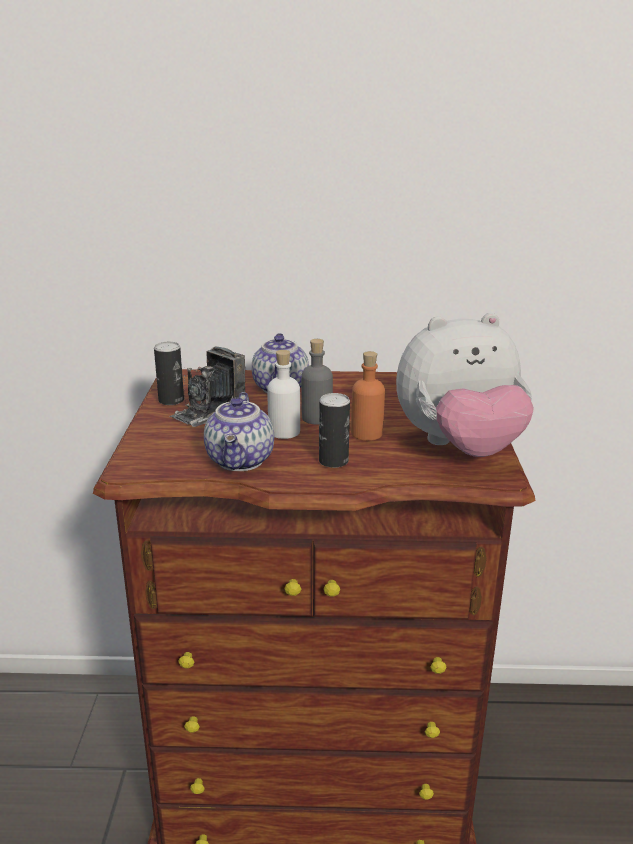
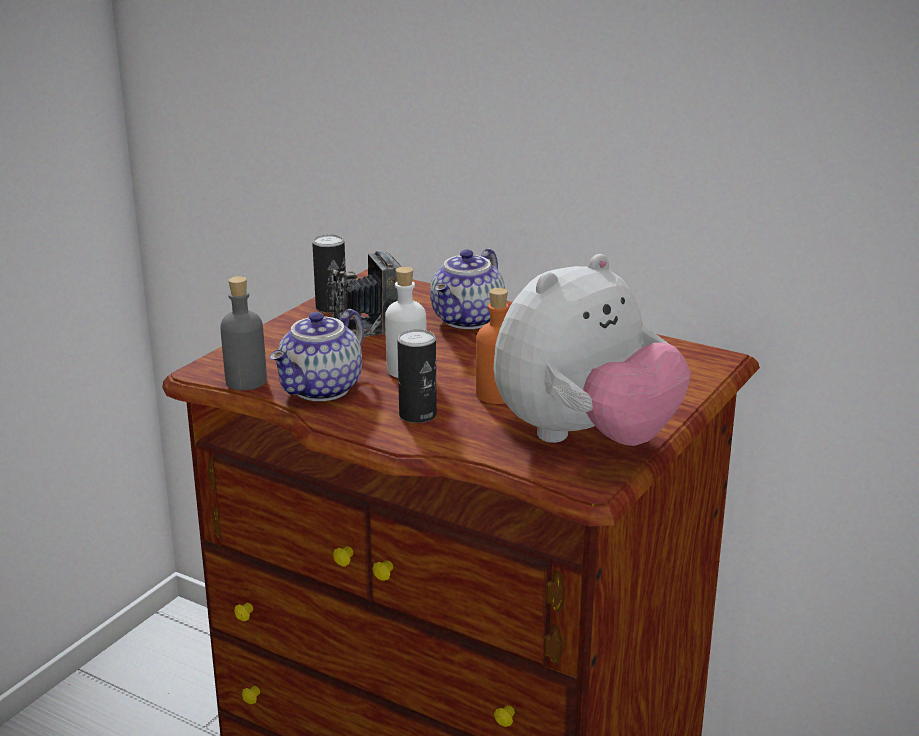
camera: 30 degrees right, 0 degrees up
grey bottle [301,339,333,425] -> grey bottle moved to [220,276,267,390]
plush toy [396,313,534,457] -> plush toy turned 60 degrees counterclockwise [493,254,691,446]

